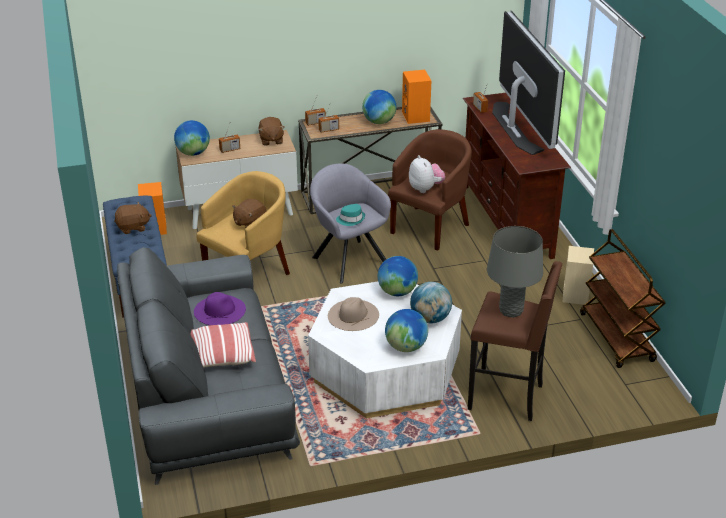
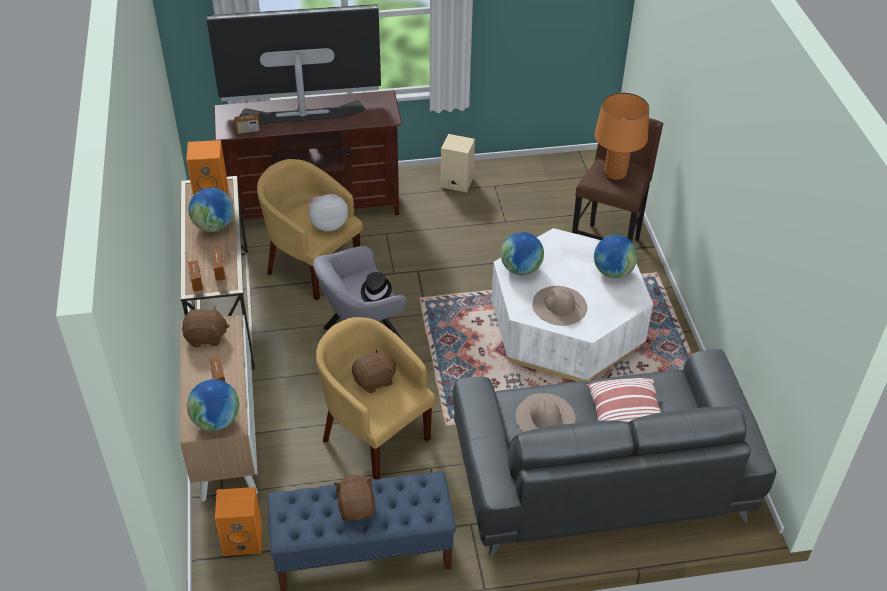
camera: 85 degrees left, 10 degrees up
purple hat [194,292,246,325] -> beige hat [515,393,575,432]
brown plush toy [232,199,267,228] -> brown plush toy turned 75 degrees counterclockwise [352,348,397,393]
turquoise hat [336,204,365,226] -> black hat [361,272,392,302]
brown armchair [388,129,472,251] -> yellow armchair [257,159,363,300]
globe [410,282,452,323] -> none
grey table lamp [487,226,543,318] -> orange table lamp [594,93,649,180]
brown cart [580,229,666,368] -> none

